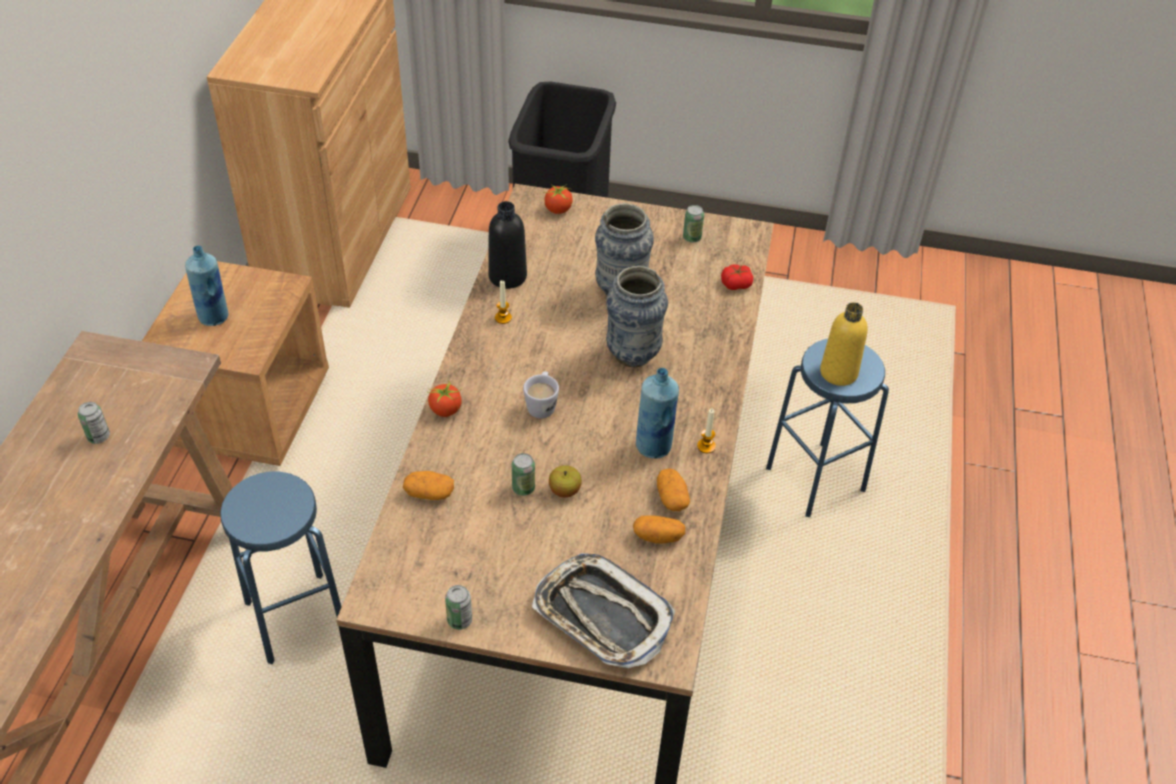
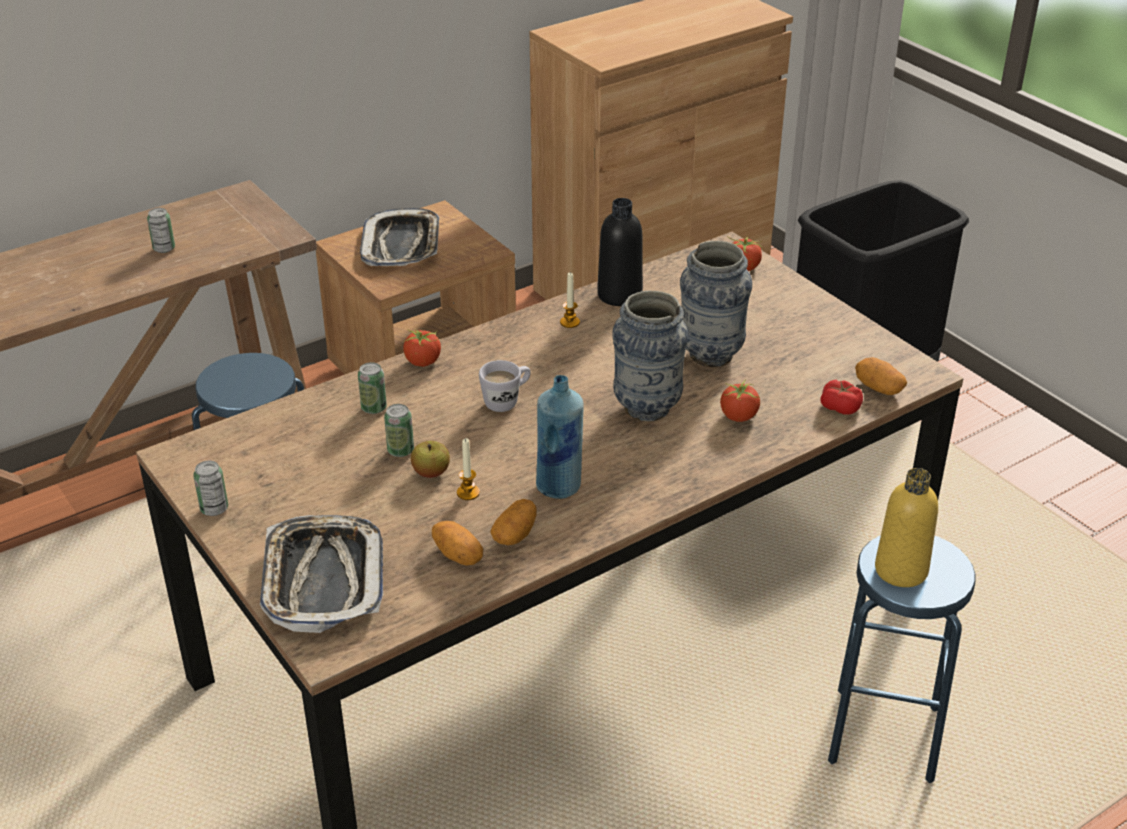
camera: 45 degrees right, 10 degrees down
blue bottle [185,246,228,326] -> tray [360,208,440,266]
potato [403,471,454,500] -> potato moved to [855,357,907,395]
can [683,205,704,242] -> can moved to [358,362,387,414]
candle [697,408,716,453] -> candle moved to [457,438,480,500]
none -> tomato [720,379,760,422]

